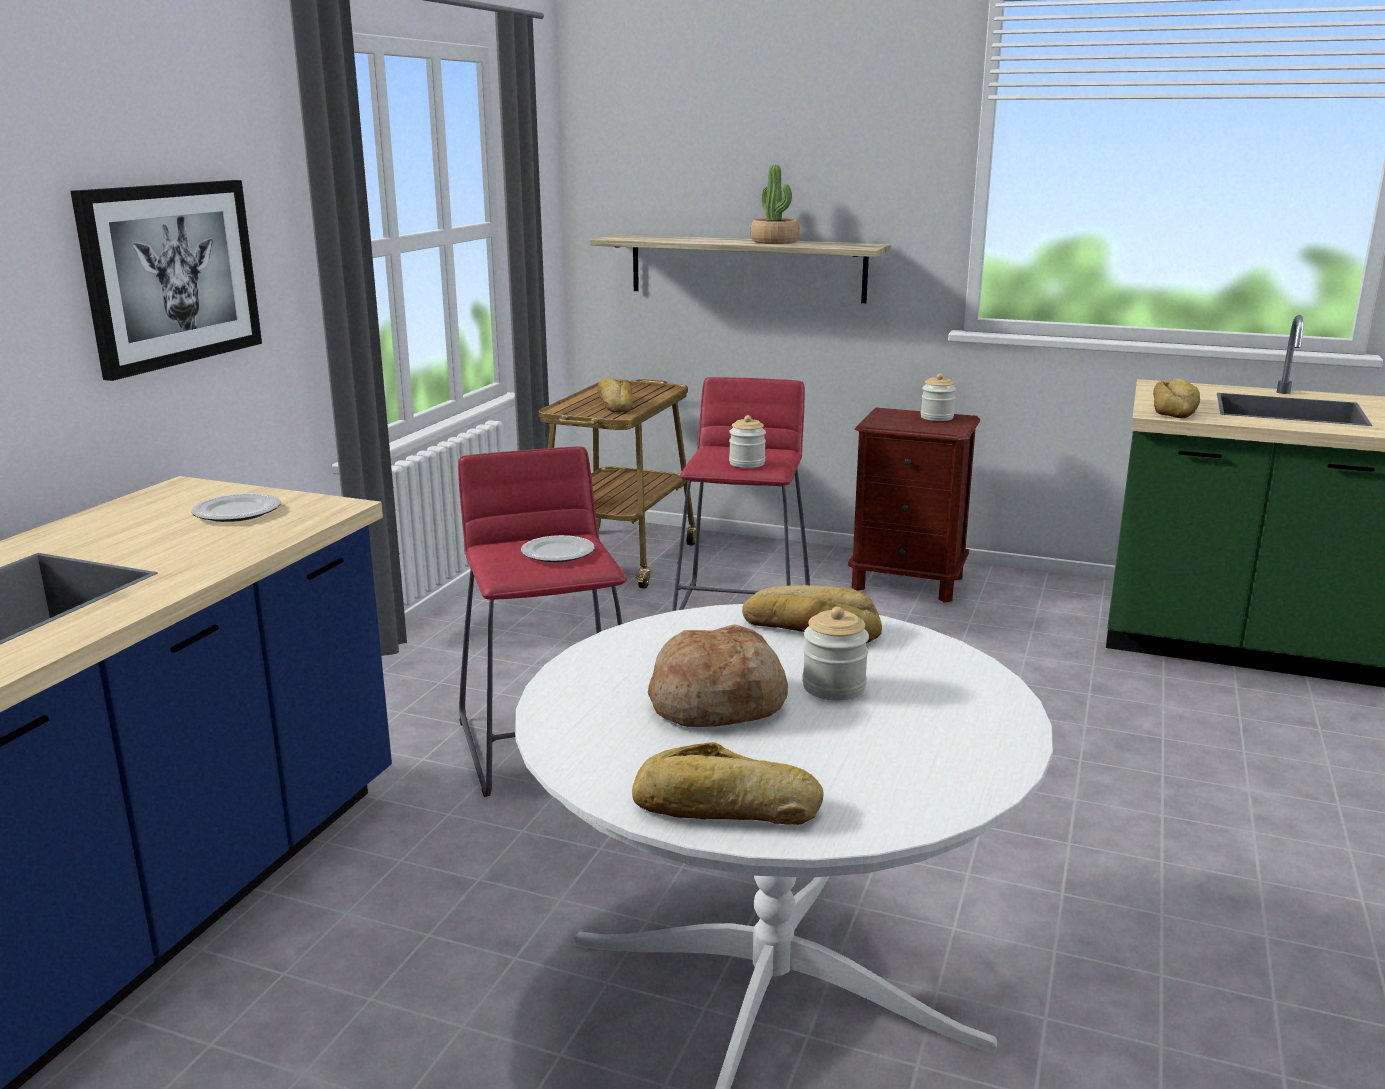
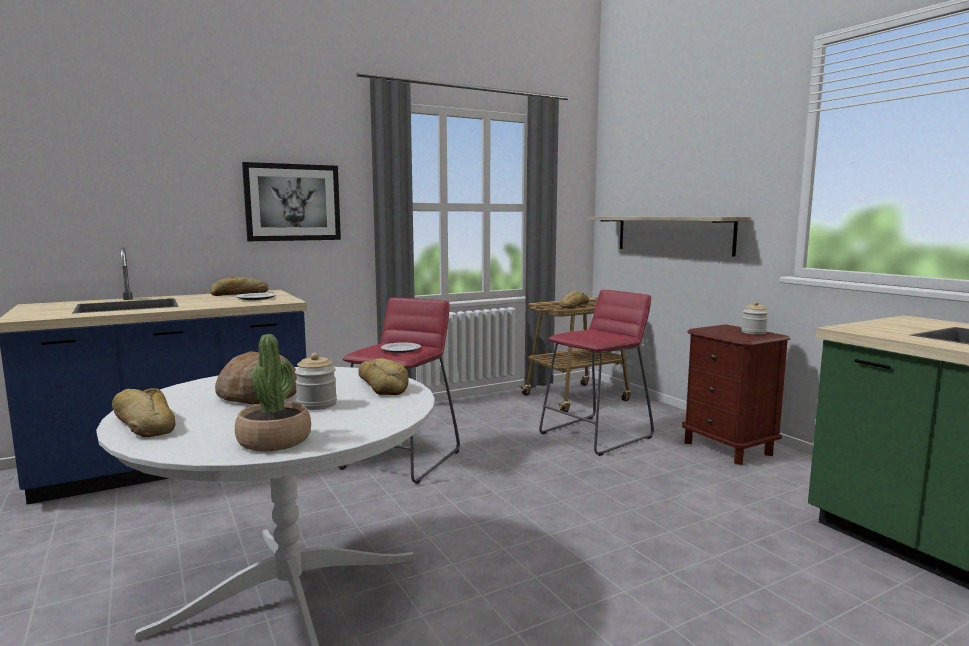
camera: 40 degrees right, 10 degrees down
jar [729,415,766,468] -> none
potted plant [750,165,800,244] -> potted plant moved to [235,334,311,451]
bread [1153,379,1200,418] -> bread moved to [210,277,268,296]

